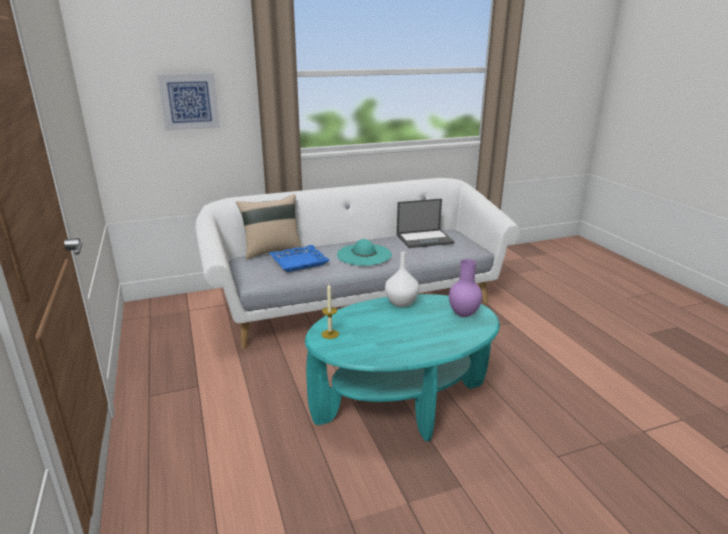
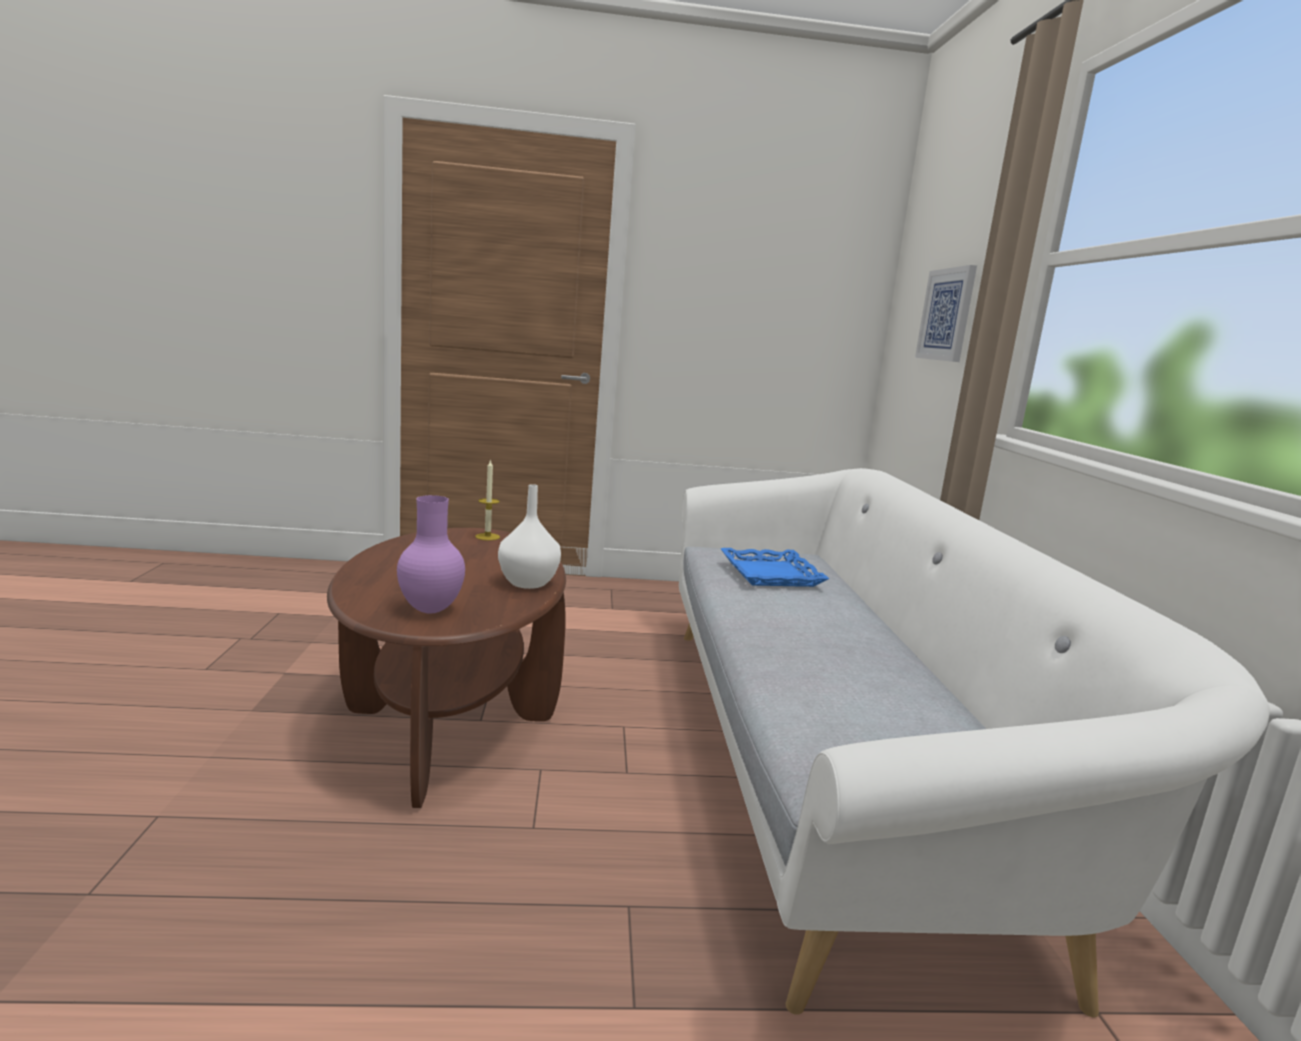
camera: 105 degrees right, 10 degrees down
beige pillow [236,194,303,260] -> none
turquoise coffee table [305,294,500,442] -> brown coffee table [327,528,566,808]
turquoise hat [337,239,392,266] -> none
laptop [397,199,454,248] -> none

